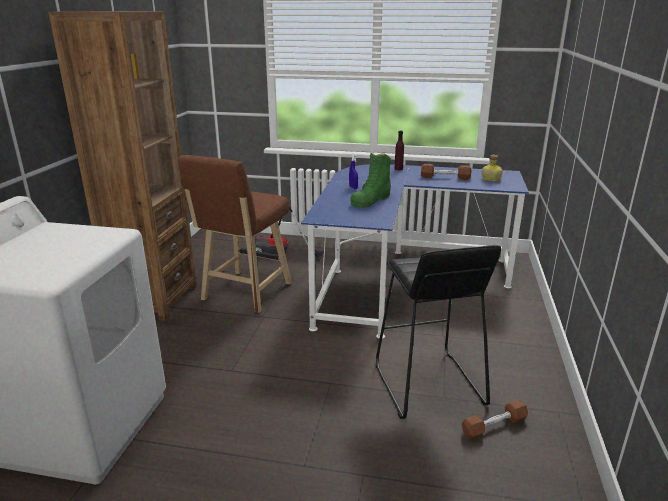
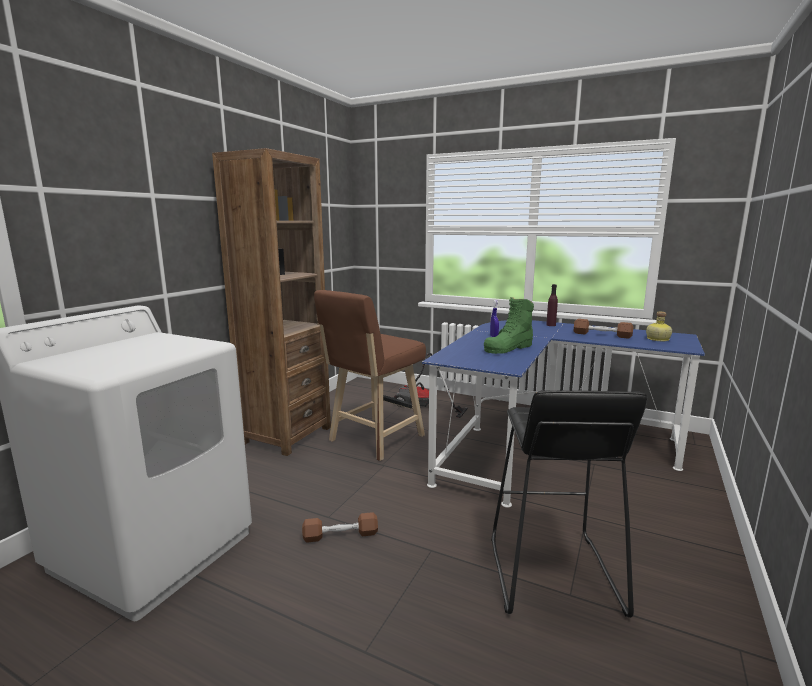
camera: 15 degrees right, 10 degrees down
brown dumbbell [462,400,528,440] -> brown dumbbell moved to [302,512,378,543]

